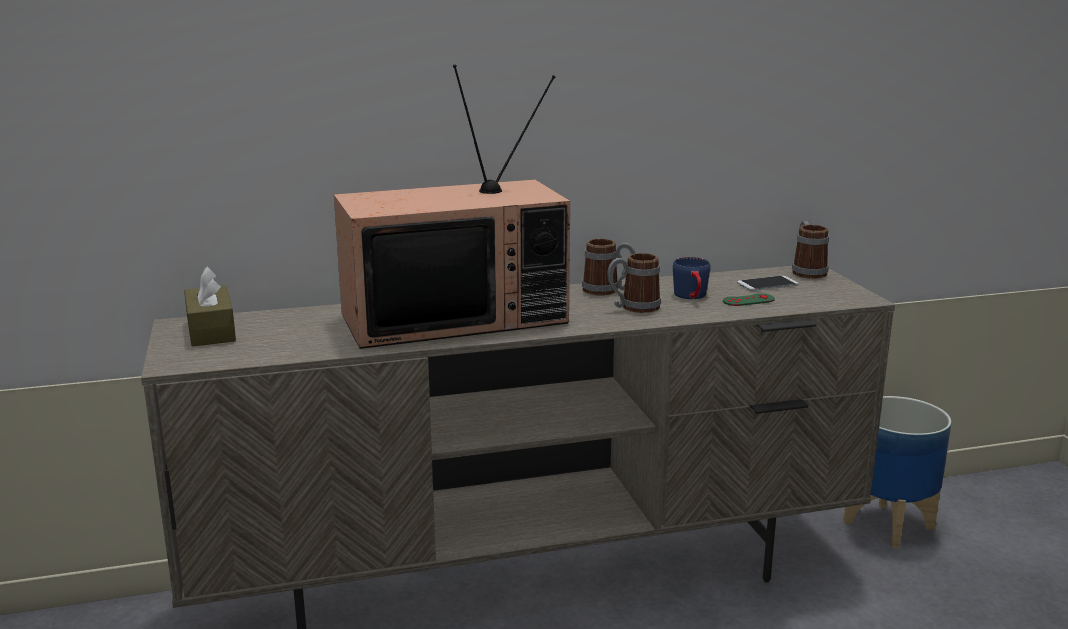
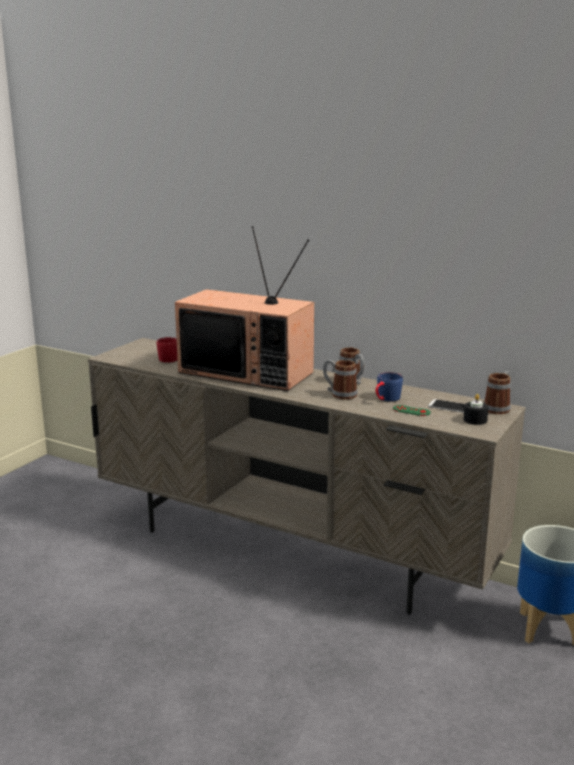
camera: 45 degrees right, 0 degrees up
brown tissue box [184,266,236,347] -> none
none -> red mug [157,337,177,363]
none -> black candle [463,394,489,425]

